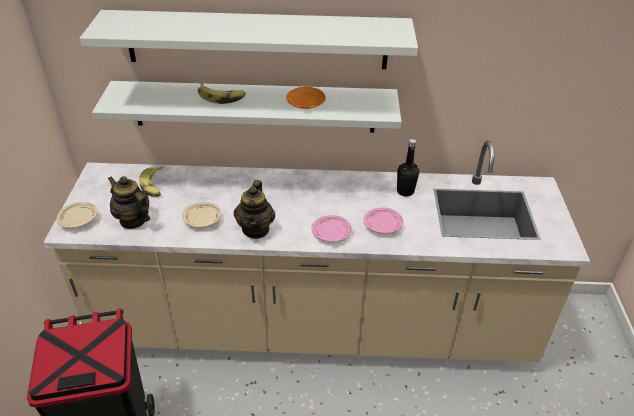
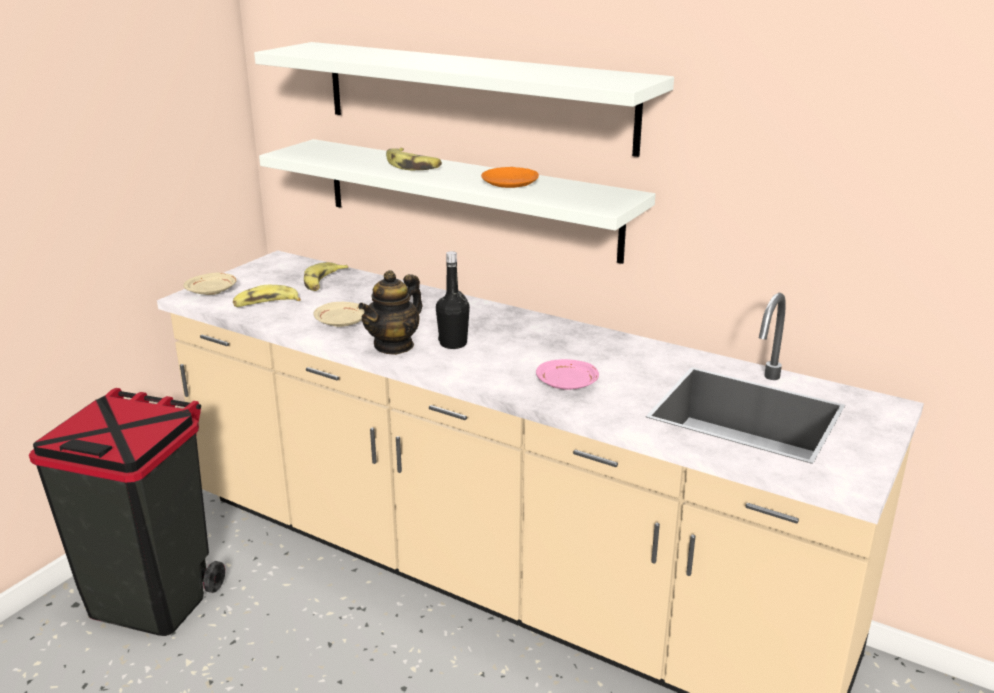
camera: 30 degrees right, 15 degrees down
teapot [108,176,150,229] -> banana [233,285,301,307]
pink plate [311,215,352,242] -> none
black bottle [397,139,419,197] -> black bottle moved to [436,251,470,349]

